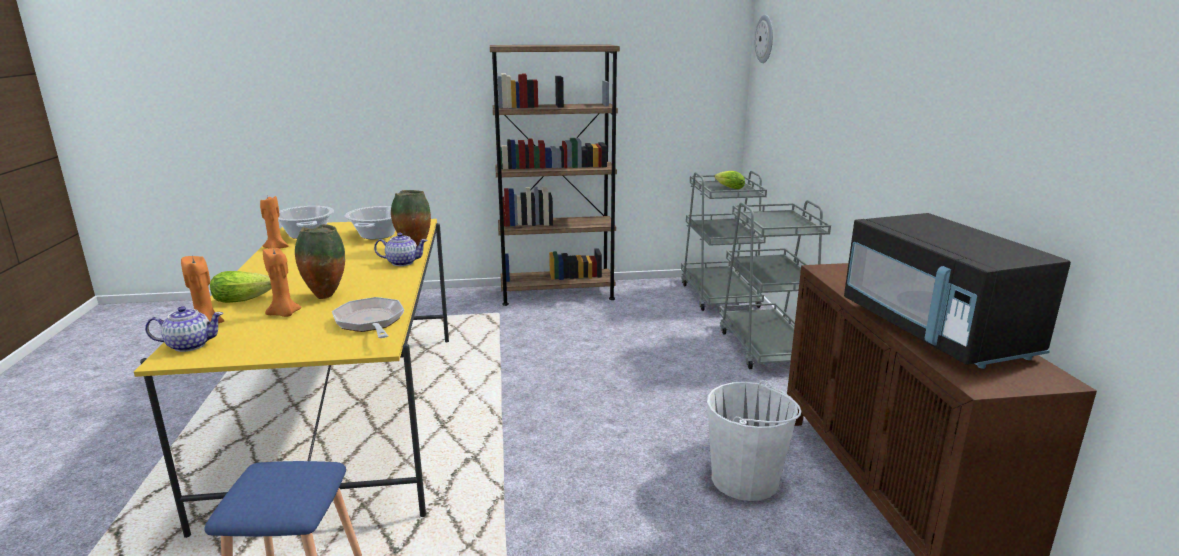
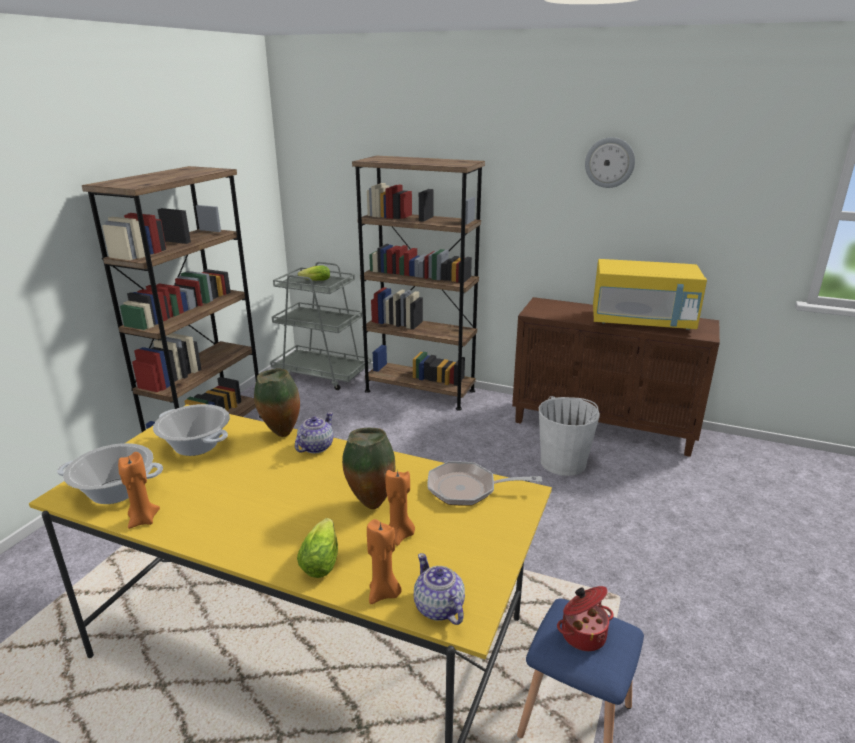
camera: 60 degrees left, 5 degrees up
teapot [145,306,223,352] -> teapot turned 45 degrees counterclockwise [414,553,465,625]
grey cart [719,200,831,369] -> brown bookcase [352,156,485,410]
wall clock [755,15,773,63] -> wall clock moved to [585,137,635,188]
black microwave [844,213,1071,369] -> yellow microwave [593,259,707,330]
none -> cooking pot [557,586,613,651]

